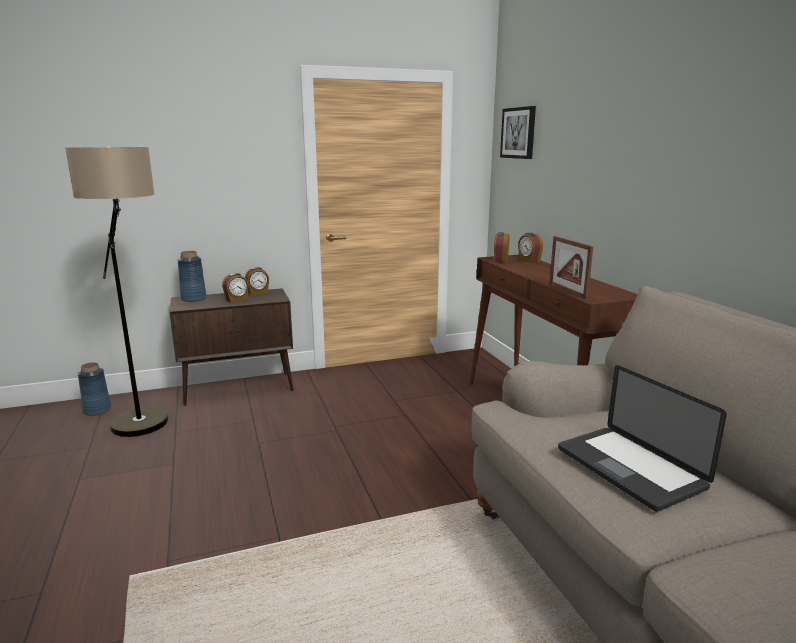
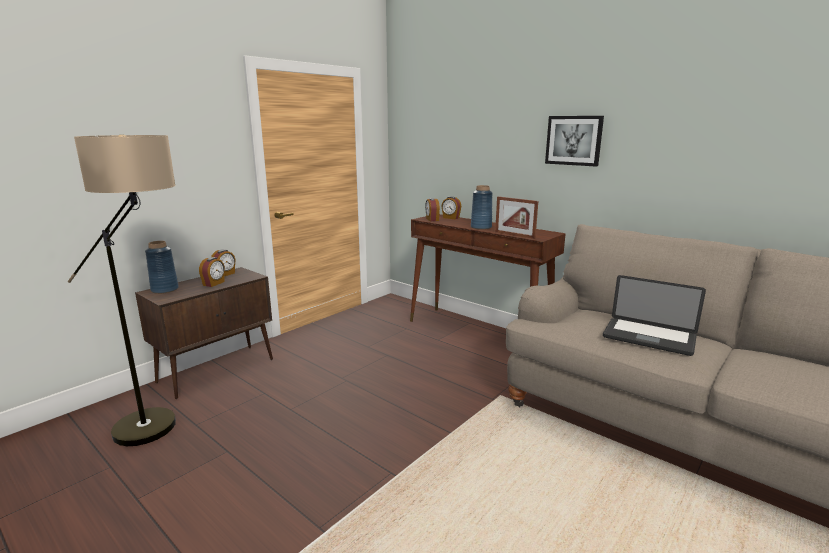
camera: 30 degrees left, 0 degrees up
blue vase [78,362,111,416] -> blue vase moved to [471,185,492,230]
picture [500,106,536,159] -> picture moved to [545,116,604,167]

